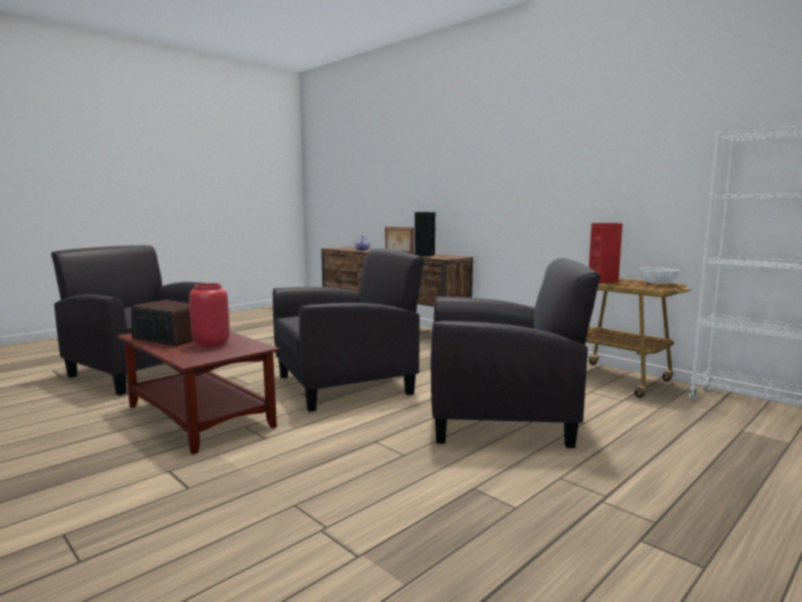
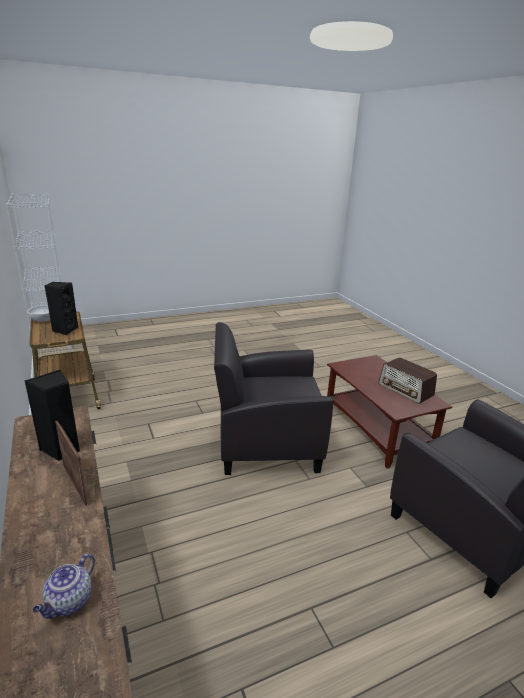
camera: 160 degrees left, 15 degrees up
red vase [189,283,230,348] -> none
black armchair [430,258,600,448] -> none
red speaker [589,223,623,283] -> black speaker [44,282,78,335]

